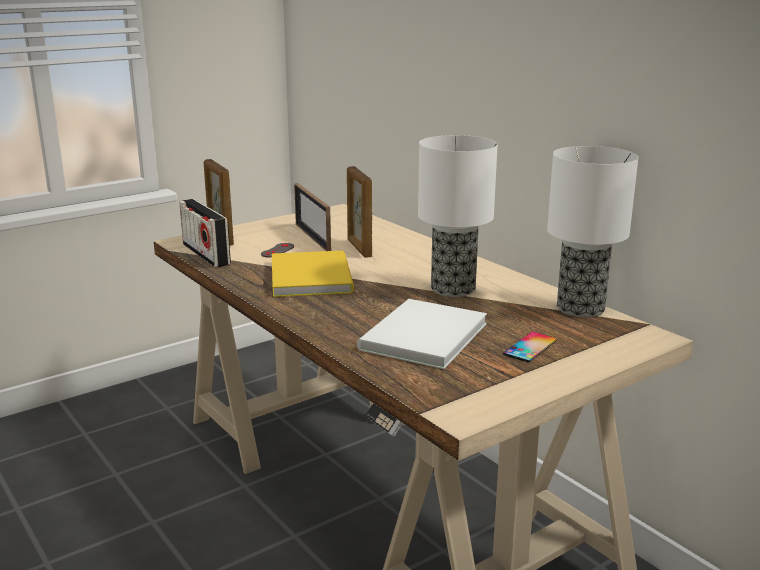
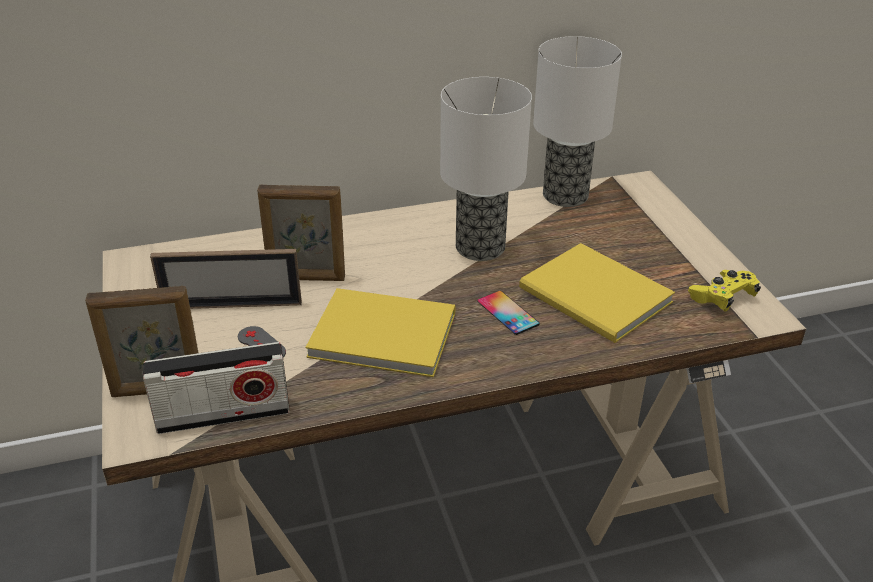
camera: 70 degrees left, 15 degrees up
white book [357,299,487,369] -> yellow book [519,243,675,343]
phone [503,332,557,362] -> phone moved to [478,291,540,335]
none -> yellow game controller [688,270,761,312]

